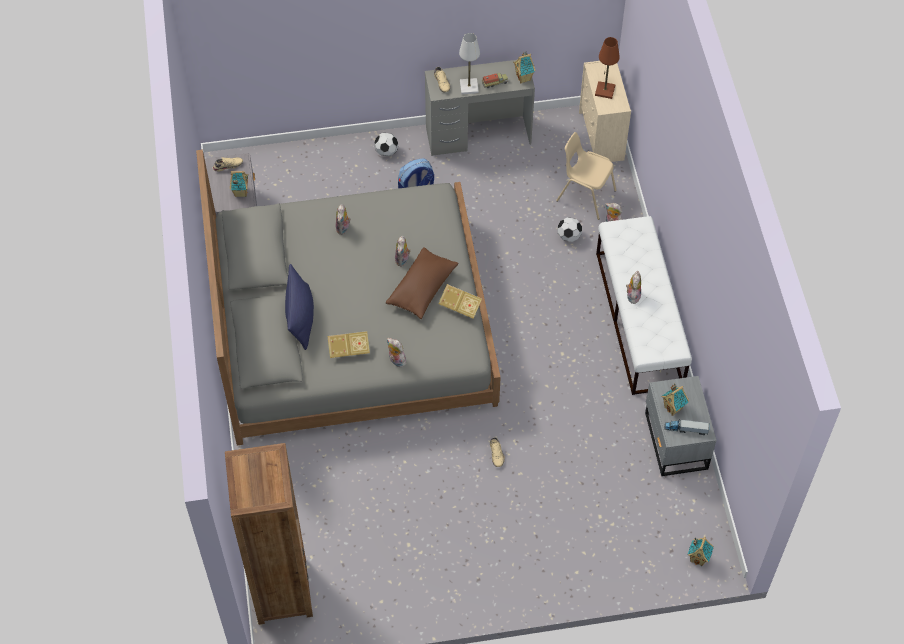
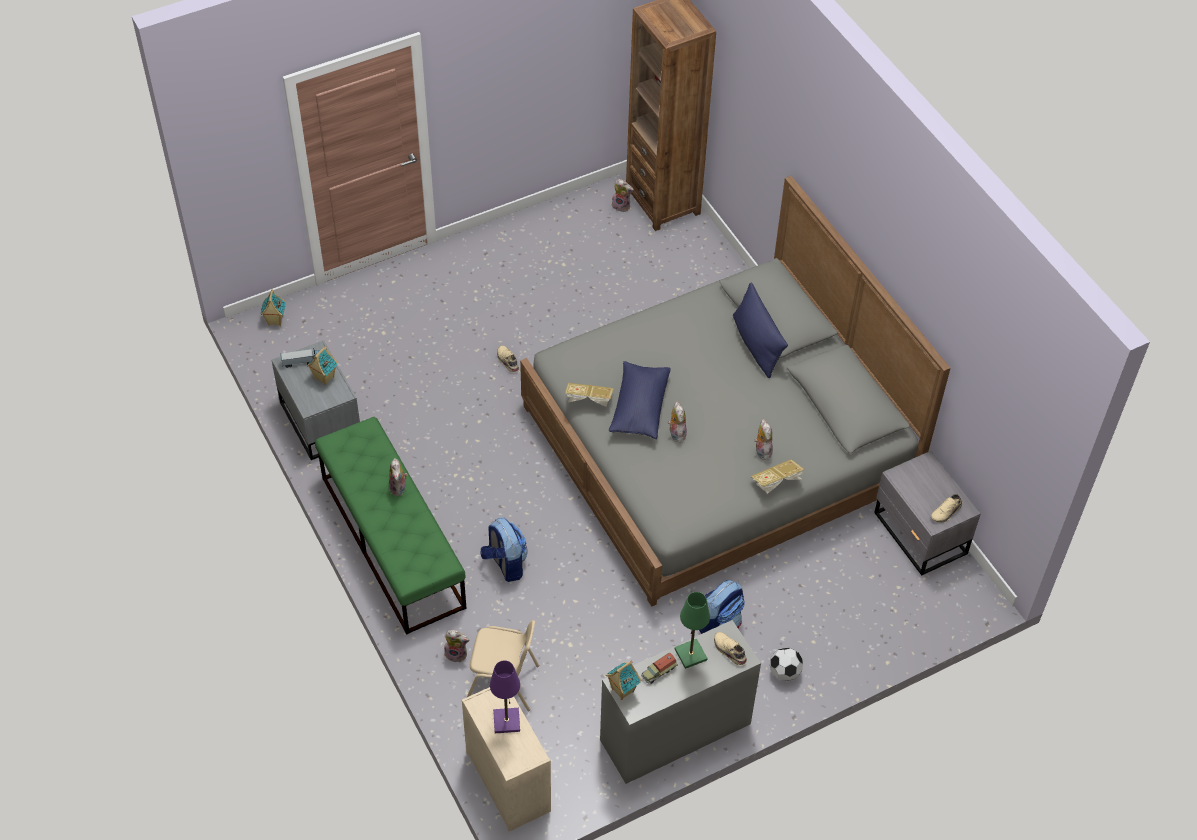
camera: 160 degrees right, 5 degrees down
toy house [230,171,249,197] -> none
book [327,331,370,358] -> book moved to [751,459,805,493]
brown pillow [386,247,459,319] -> blue pillow [609,361,671,439]
plush toy [387,338,406,367] -> plush toy moved to [612,179,634,212]
white table lamp [459,33,480,94] -> green table lamp [675,592,710,669]
football [558,217,582,242] -> none
brown table lamp [595,37,620,99] -> purple table lamp [490,660,520,733]
white bench [596,216,692,395] -> green bench [315,417,467,635]
none -> backpack [480,517,528,582]

